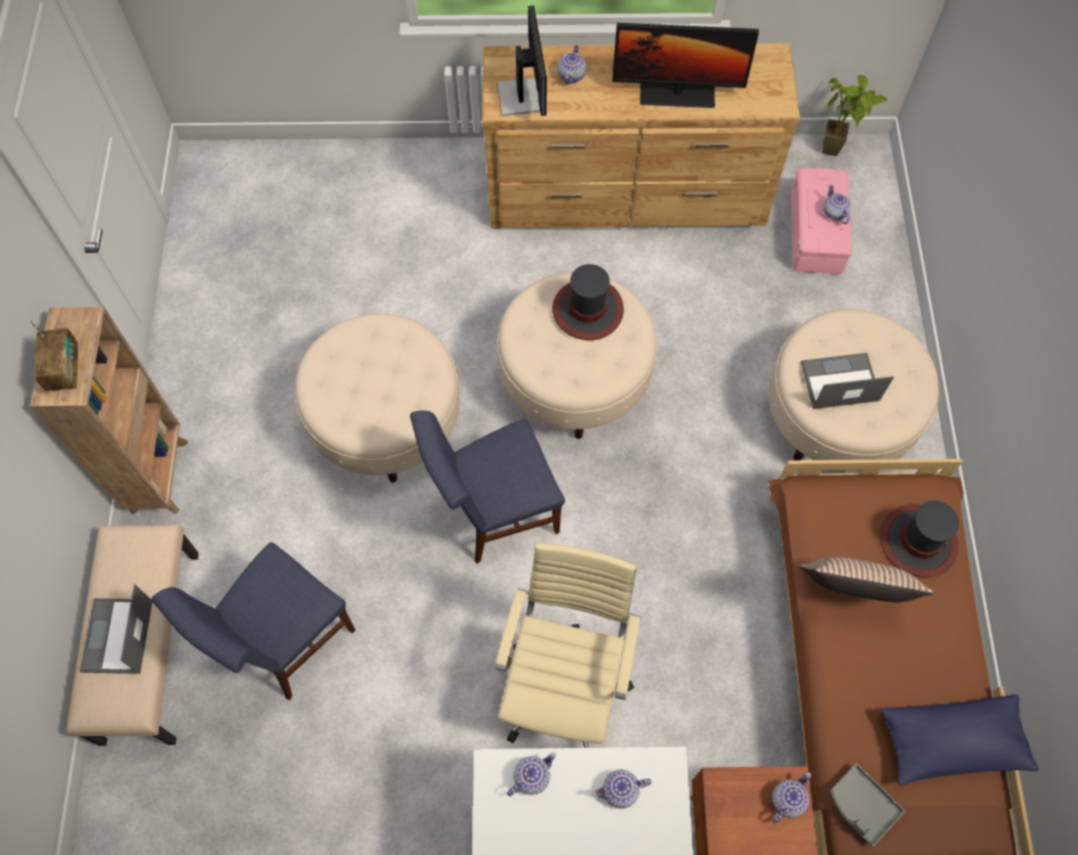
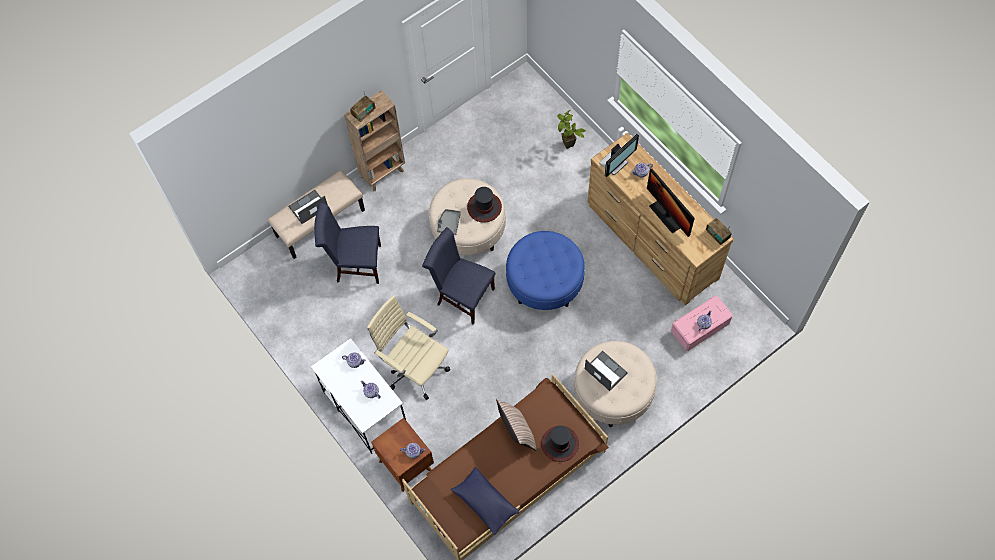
camera: 55 degrees right, 0 degrees up
beige office chair [495,543,641,748] -> beige office chair turned 120 degrees counterclockwise [367,295,450,400]
beige ottoman [497,272,657,439] -> blue ottoman [506,231,585,310]
hat [552,264,624,340] -> hat moved to [467,187,502,223]
potted plant [822,75,888,156] -> potted plant moved to [557,110,586,149]
grey tray [830,764,905,846] -> grey tray moved to [437,209,461,235]
none -> radio [706,218,732,245]

